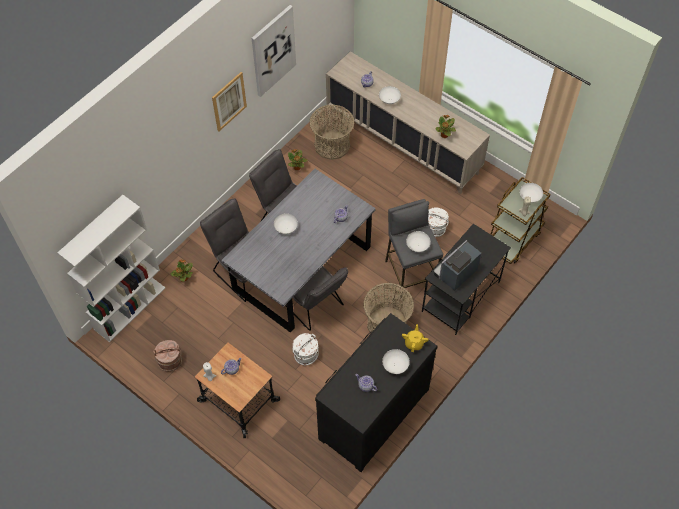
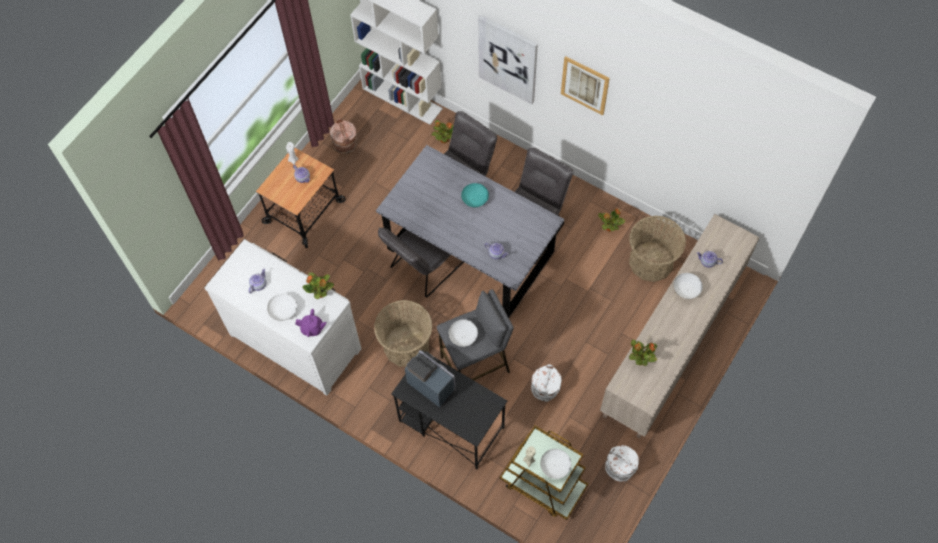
camera: 85 degrees right, 5 degrees up
picture [252,5,296,97] -> picture moved to [478,15,538,104]
white bowl [274,213,298,234] -> turquoise bowl [461,183,489,207]
white bucket [293,333,319,366] -> white bucket moved to [605,445,639,482]
black dresser [315,313,438,472] -> white dresser [205,239,361,396]
yellow teapot [402,324,429,352] -> purple teapot [295,309,326,337]
none -> potted plant [302,272,334,299]

